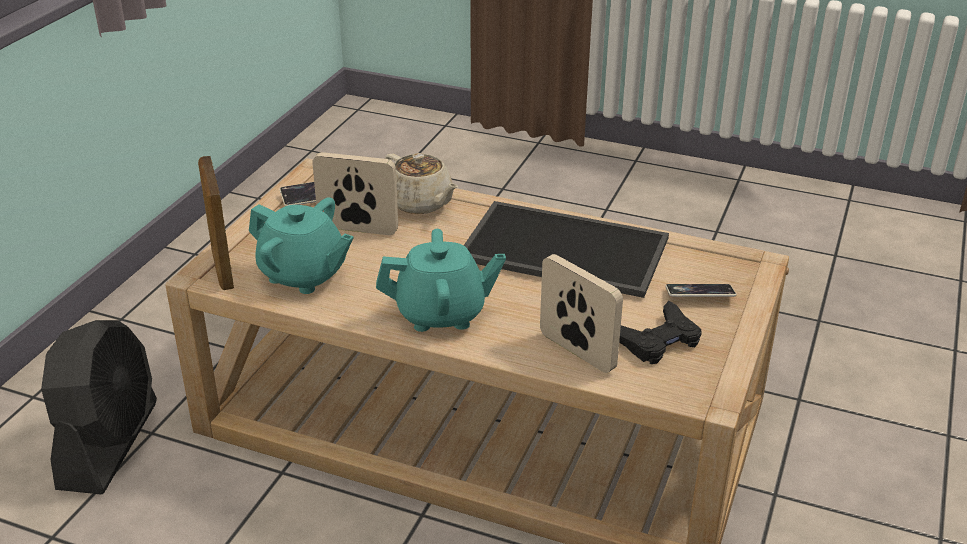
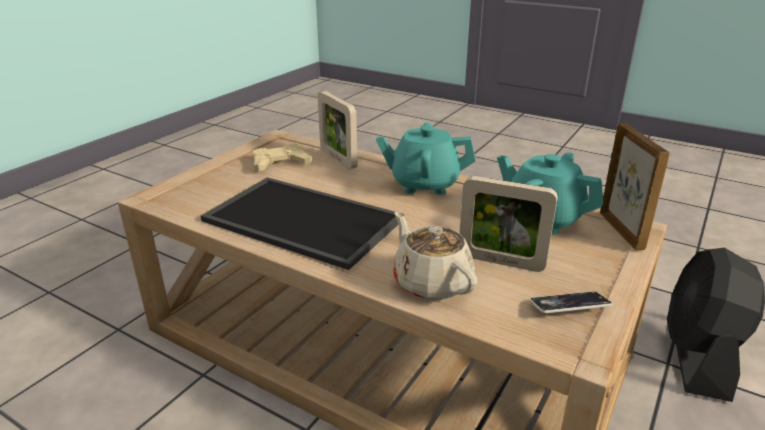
camera: 170 degrees left, 5 degrees down
black game controller [619,301,702,364] -> beige game controller [253,144,312,171]
phone [665,284,736,297] -> none

